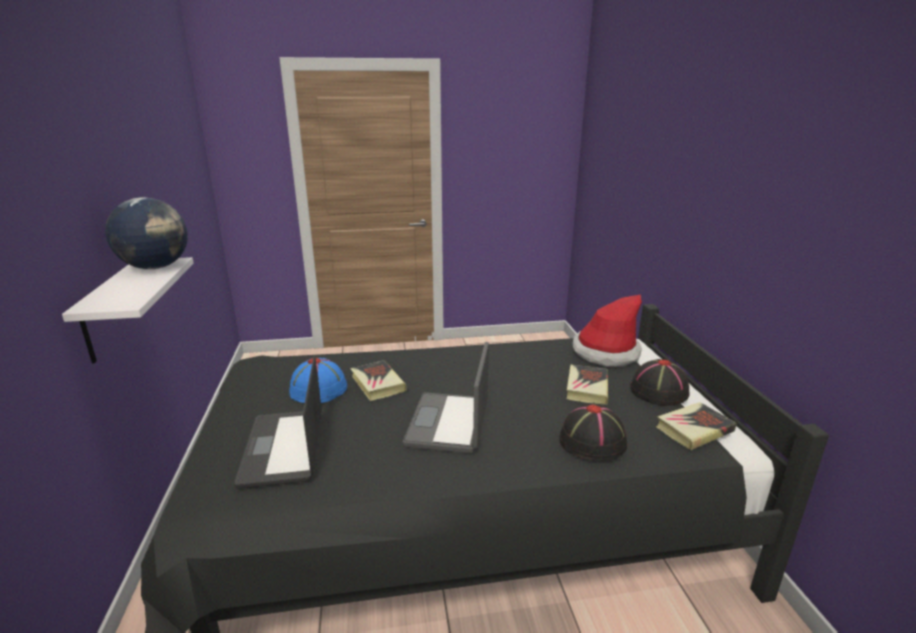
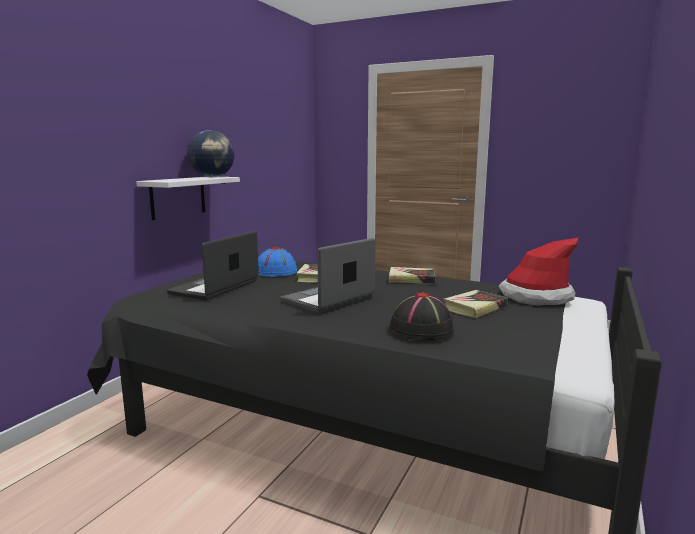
camera: 35 degrees right, 10 degrees down
black hat [630,359,690,406] -> none
book [656,402,737,450] -> book moved to [388,267,435,284]

